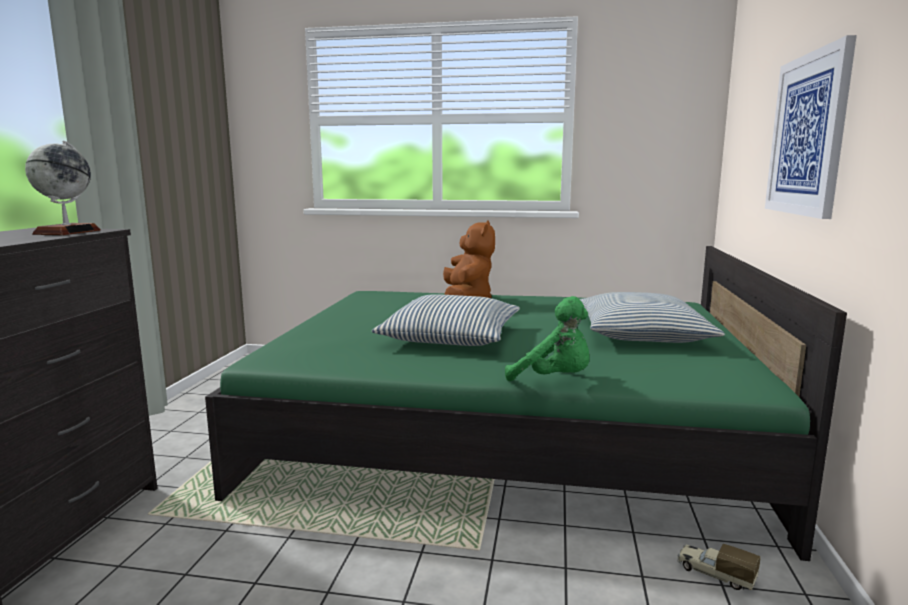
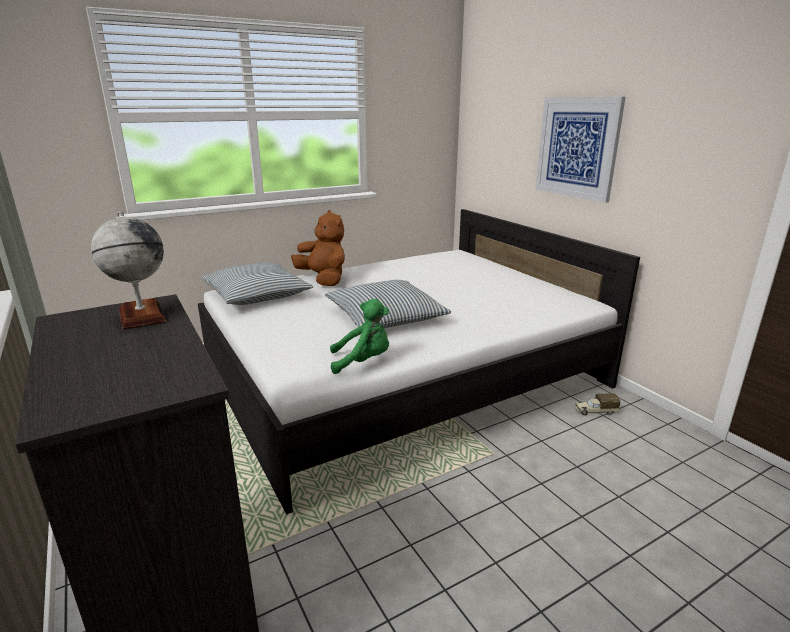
camera: 40 degrees left, 10 degrees up
green bed [205,246,847,561] -> white bed [198,209,640,514]
green plush toy [505,296,590,381] -> green plush toy moved to [330,299,389,374]
pillow [580,292,725,343] -> pillow moved to [201,262,313,305]

